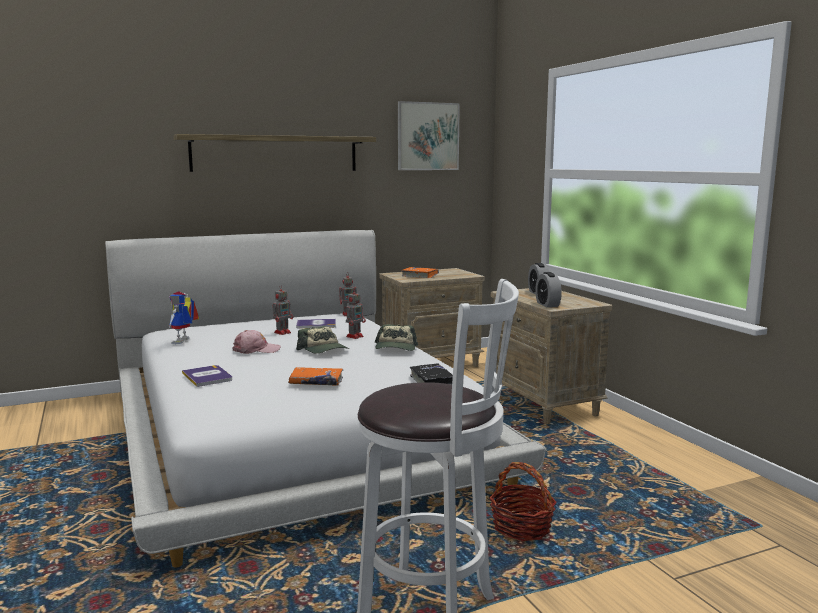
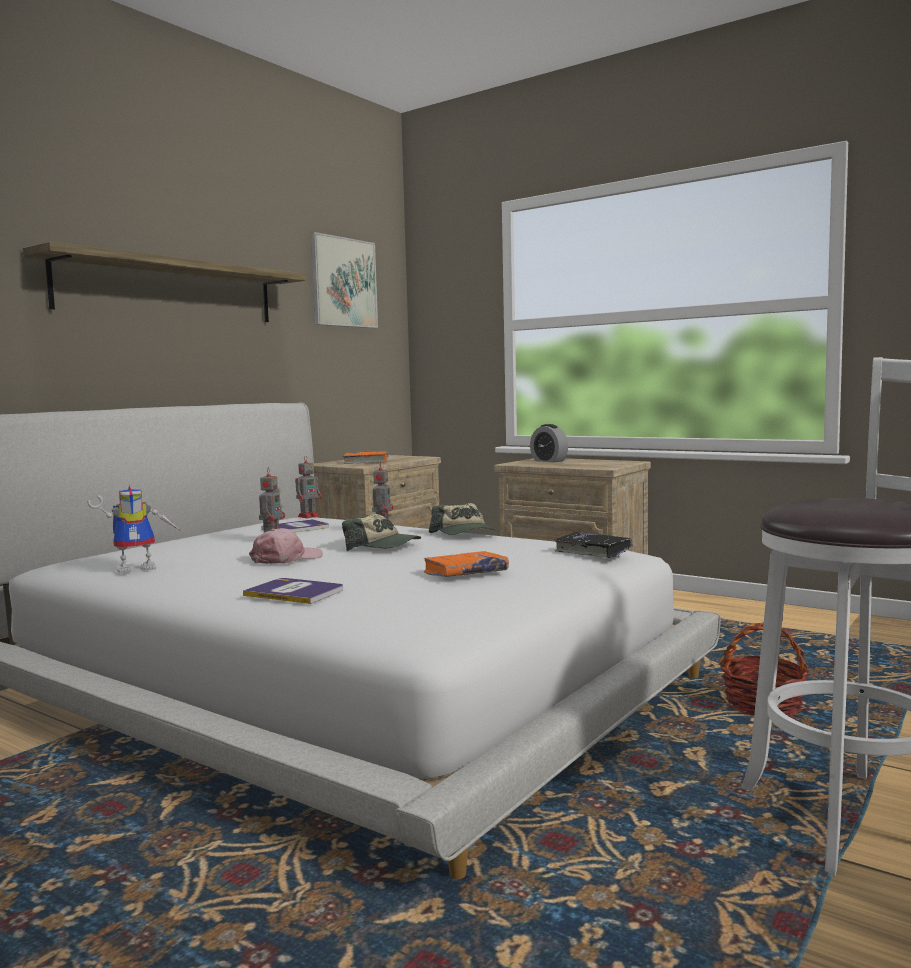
camera: 30 degrees left, 5 degrees down
toy robot [169,291,199,344] -> toy robot turned 90 degrees counterclockwise [87,485,181,573]
alarm clock [535,272,562,307] -> none

